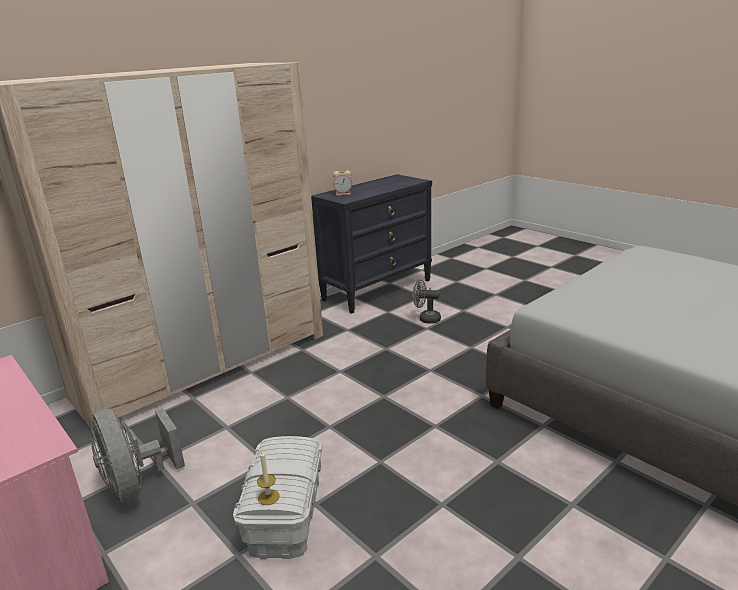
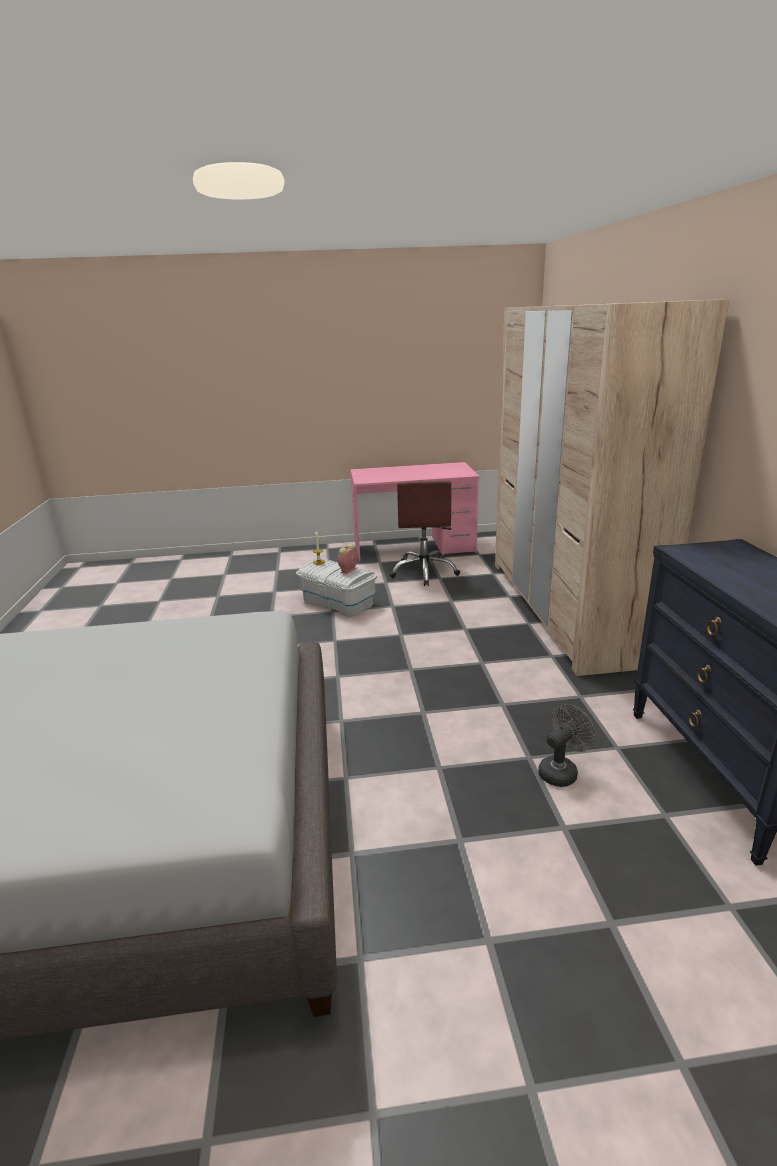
camera: 125 degrees right, 0 degrees up
grey fan [91,408,185,502] -> brown office chair [389,481,460,586]
alarm clock [333,170,352,195] -> alarm clock moved to [338,544,357,574]

